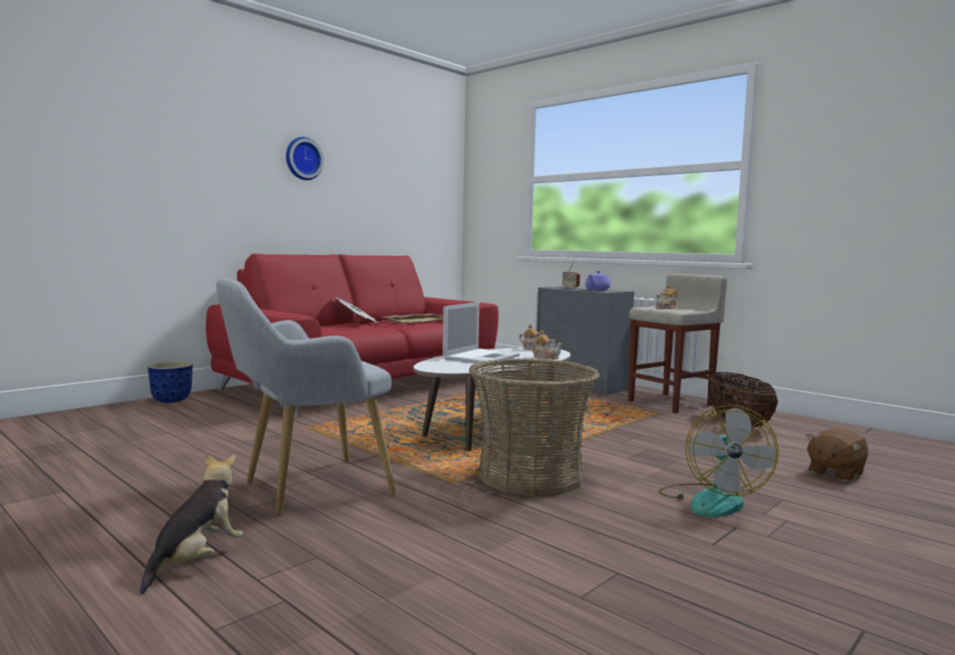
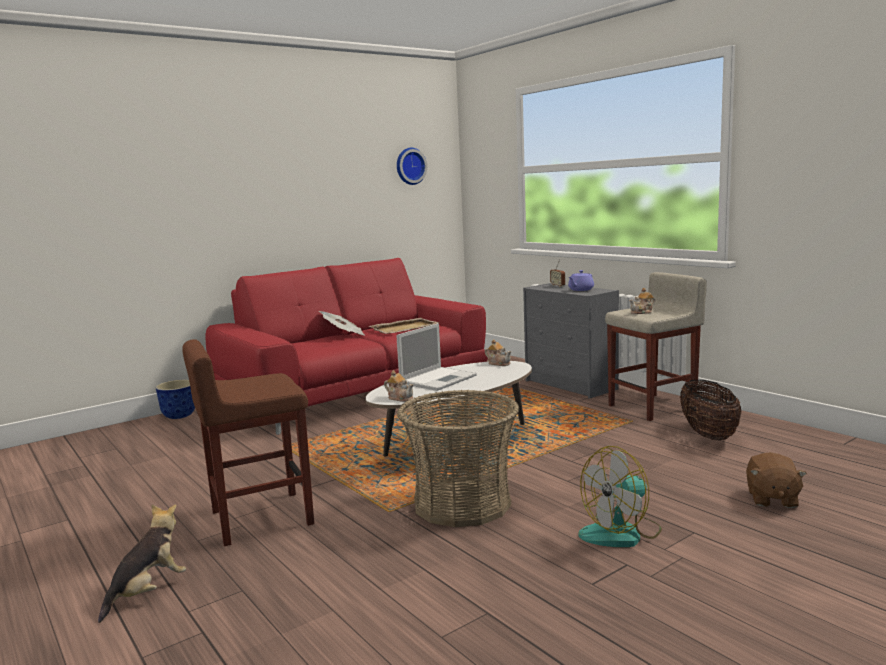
camera: 10 degrees right, 5 degrees up
grey armchair [216,278,396,516] -> brown stool [182,339,314,546]
wall clock [286,137,324,180] -> wall clock moved to [397,148,427,185]
teapot [529,330,563,359] -> teapot moved to [384,370,414,402]
fan [659,405,779,517] -> fan turned 45 degrees clockwise [578,446,662,547]
brown plush toy [806,428,868,481] -> brown plush toy turned 45 degrees counterclockwise [746,452,807,508]

